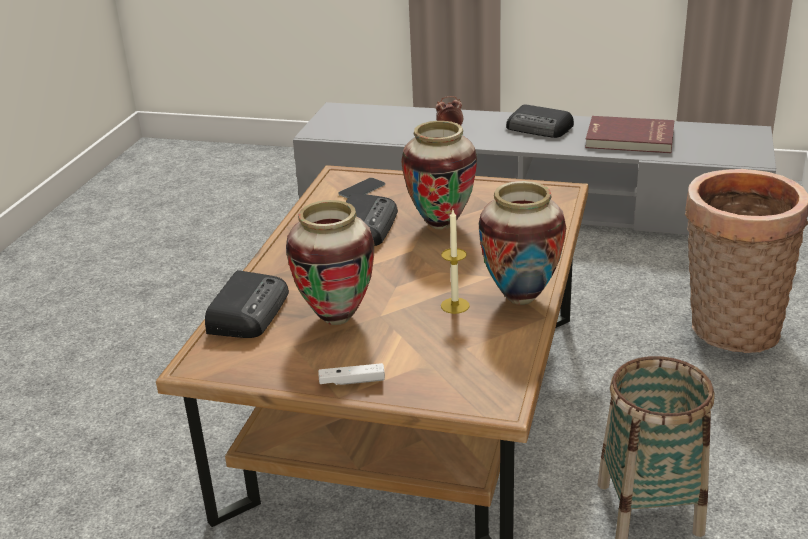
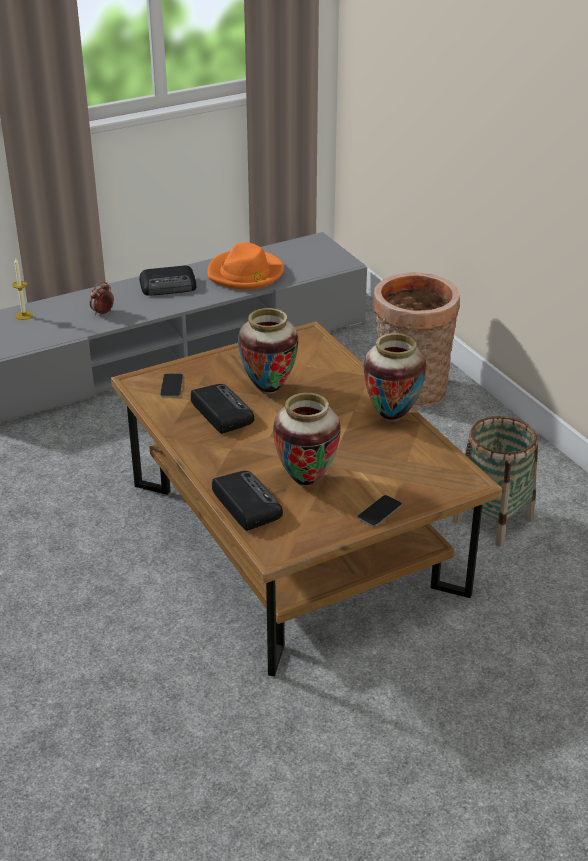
camera: 45 degrees left, 5 degrees up
white game controller [318,363,385,385] -> phone [358,495,402,527]
candle [441,210,470,314] -> candle moved to [12,258,33,320]
red book [585,116,674,153] -> orange hat [207,242,284,290]

